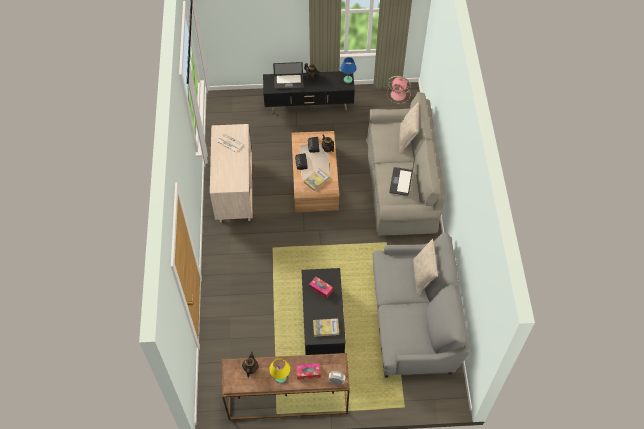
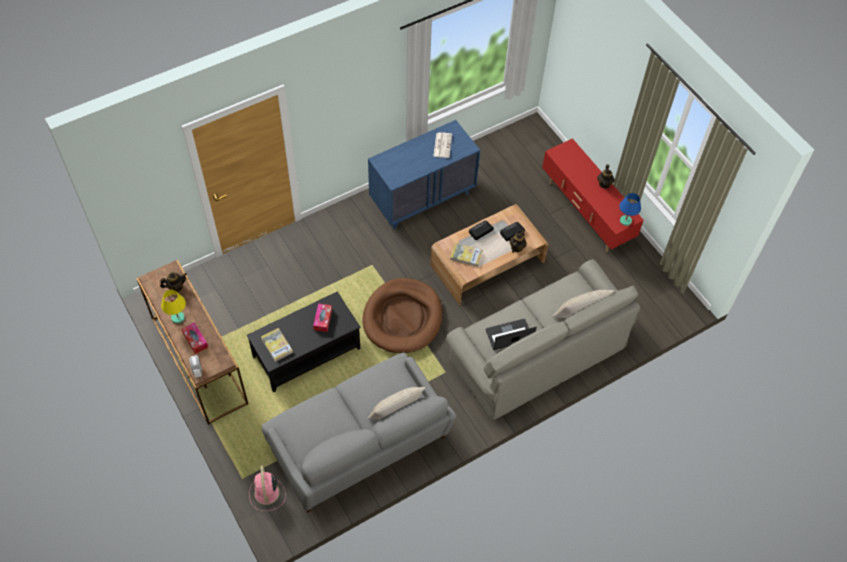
camera: 60 degrees right, 0 degrees up
beige dresser [210,124,252,222] -> blue dresser [368,120,480,229]
black tv stand [263,71,355,114] -> red tv stand [542,138,644,253]
laptop [273,62,304,89] -> none
pink fan [387,76,411,104] -> pink fan moved to [249,465,286,511]
none -> brown dog bed [362,278,442,353]

